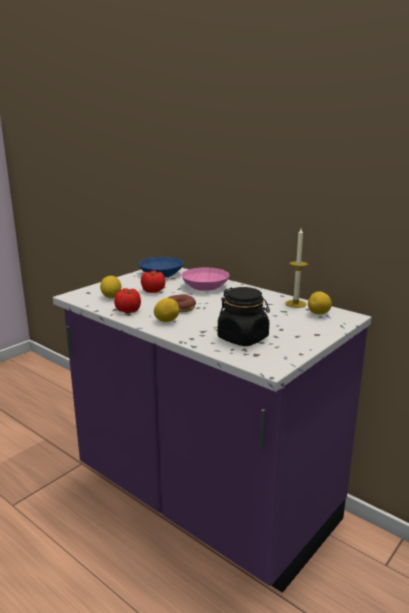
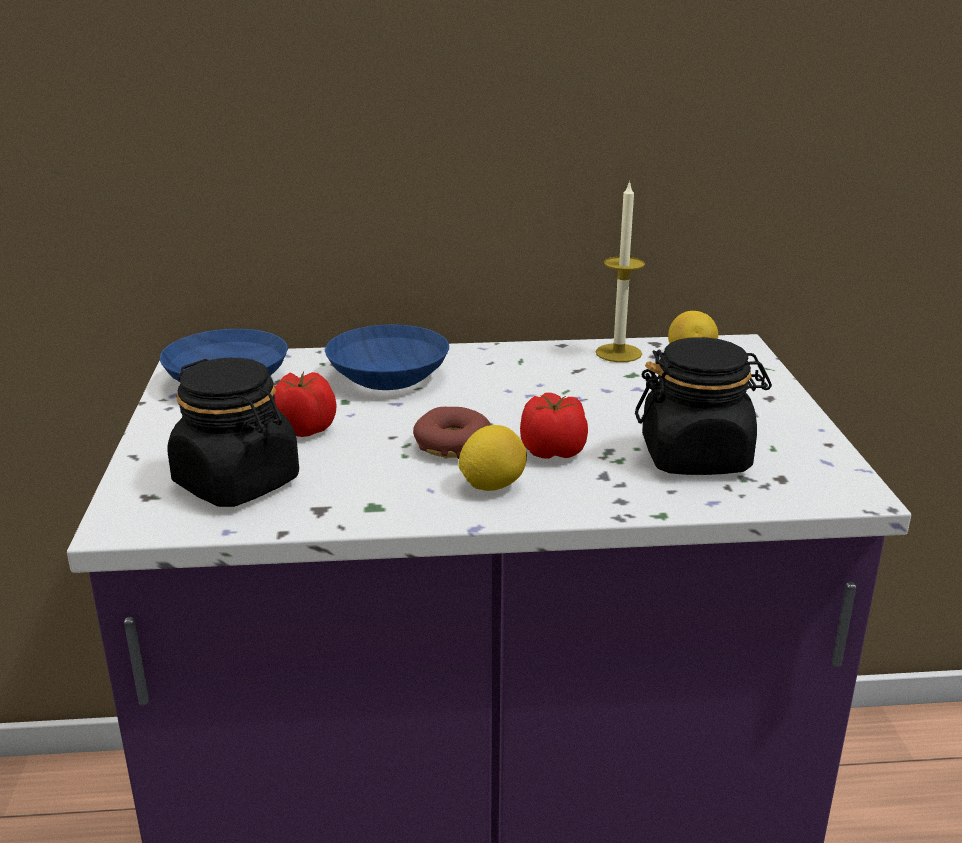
camera: 45 degrees left, 5 degrees up
lemon [100,276,121,298] -> black jar [167,358,299,507]
tomato [114,288,141,313] -> tomato moved to [520,393,588,459]
pink bowl [181,267,230,291] -> blue bowl [325,324,449,390]

